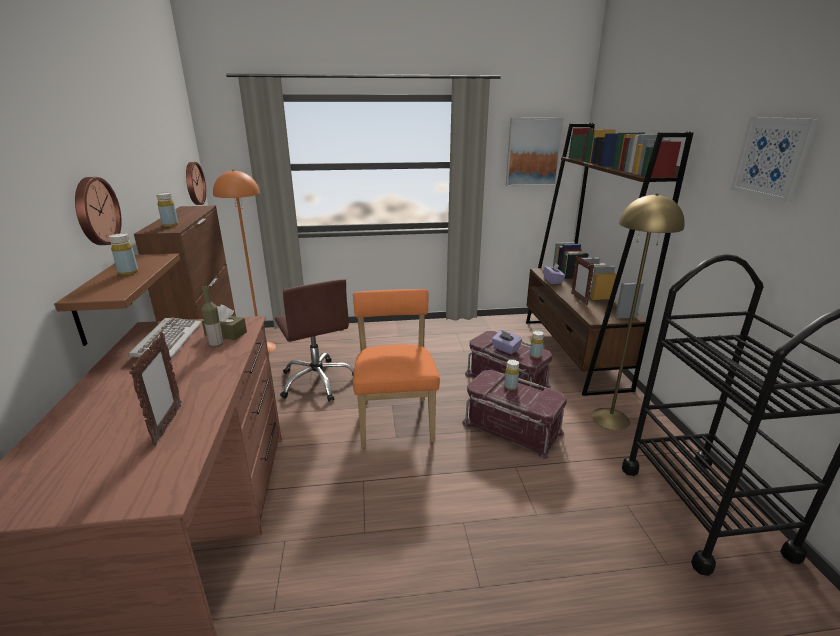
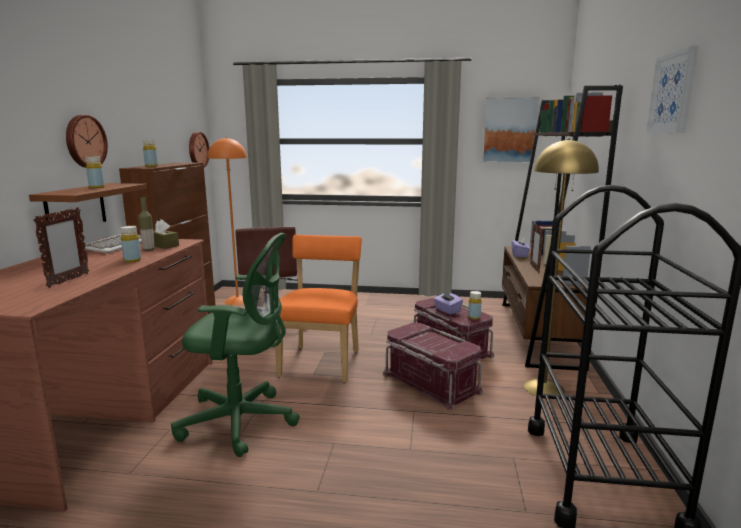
camera: 15 degrees right, 10 degrees down
yellow bottle [504,360,519,390] -> yellow bottle moved to [121,226,141,263]
none -> green office chair [171,233,300,457]

